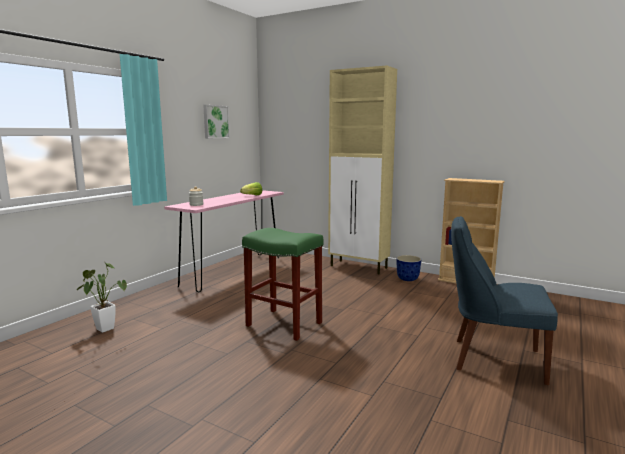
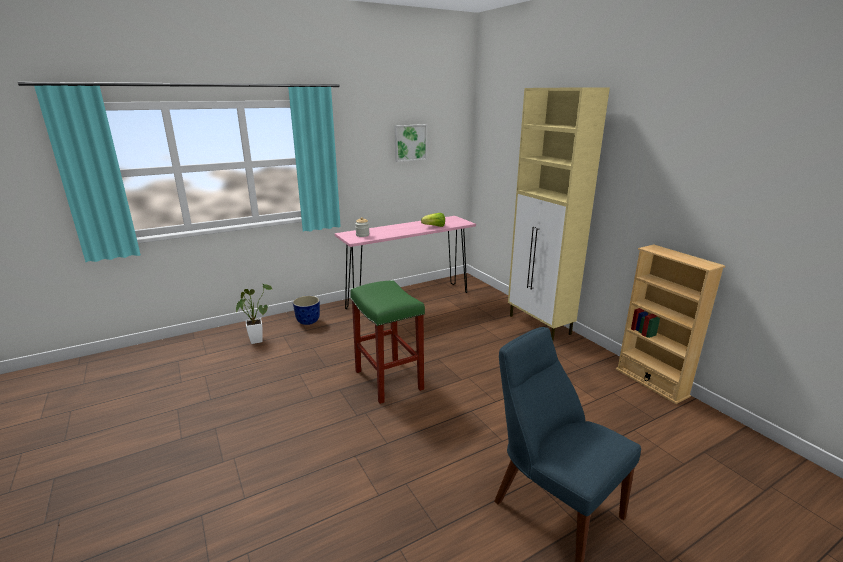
camera: 30 degrees right, 10 degrees up
planter [396,255,422,281] -> planter moved to [293,296,320,325]

